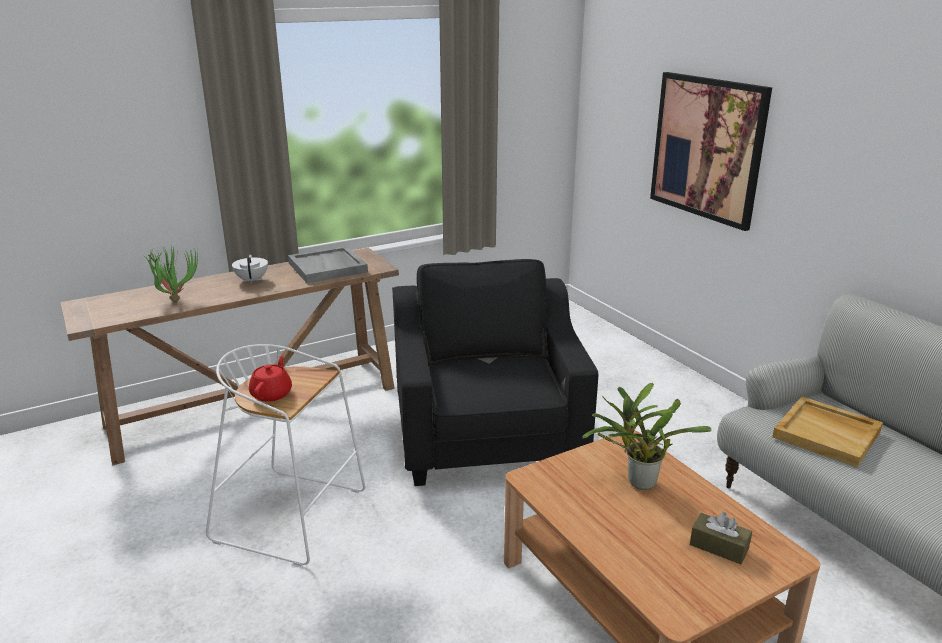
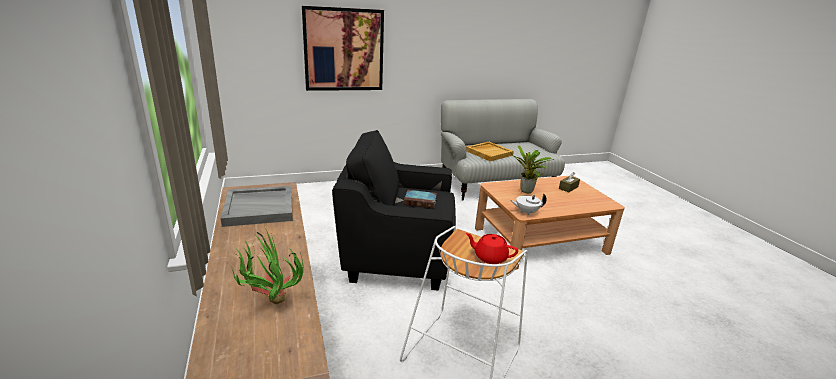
camera: 80 degrees left, 0 degrees up
white teapot [232,255,268,284] -> white teapot moved to [510,193,547,215]
none -> book [404,190,437,209]

